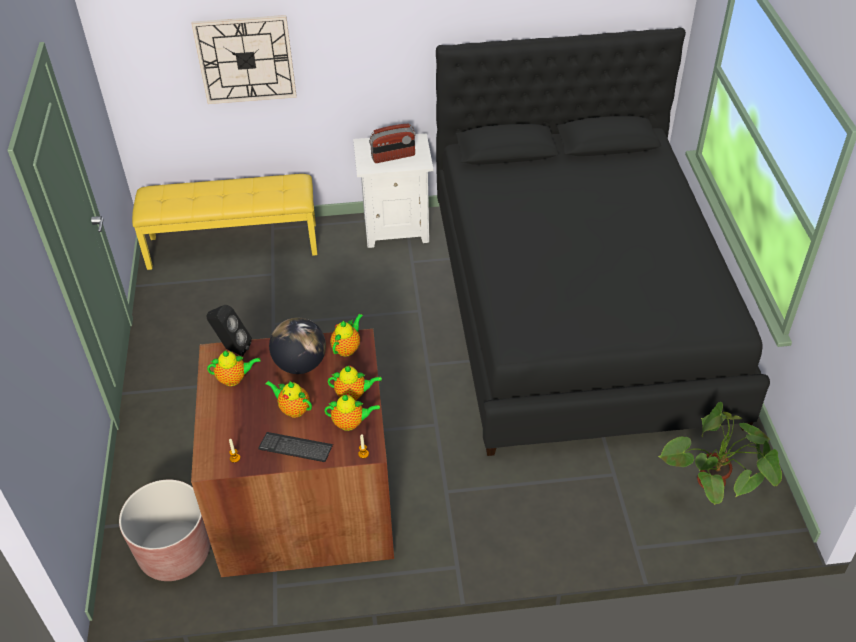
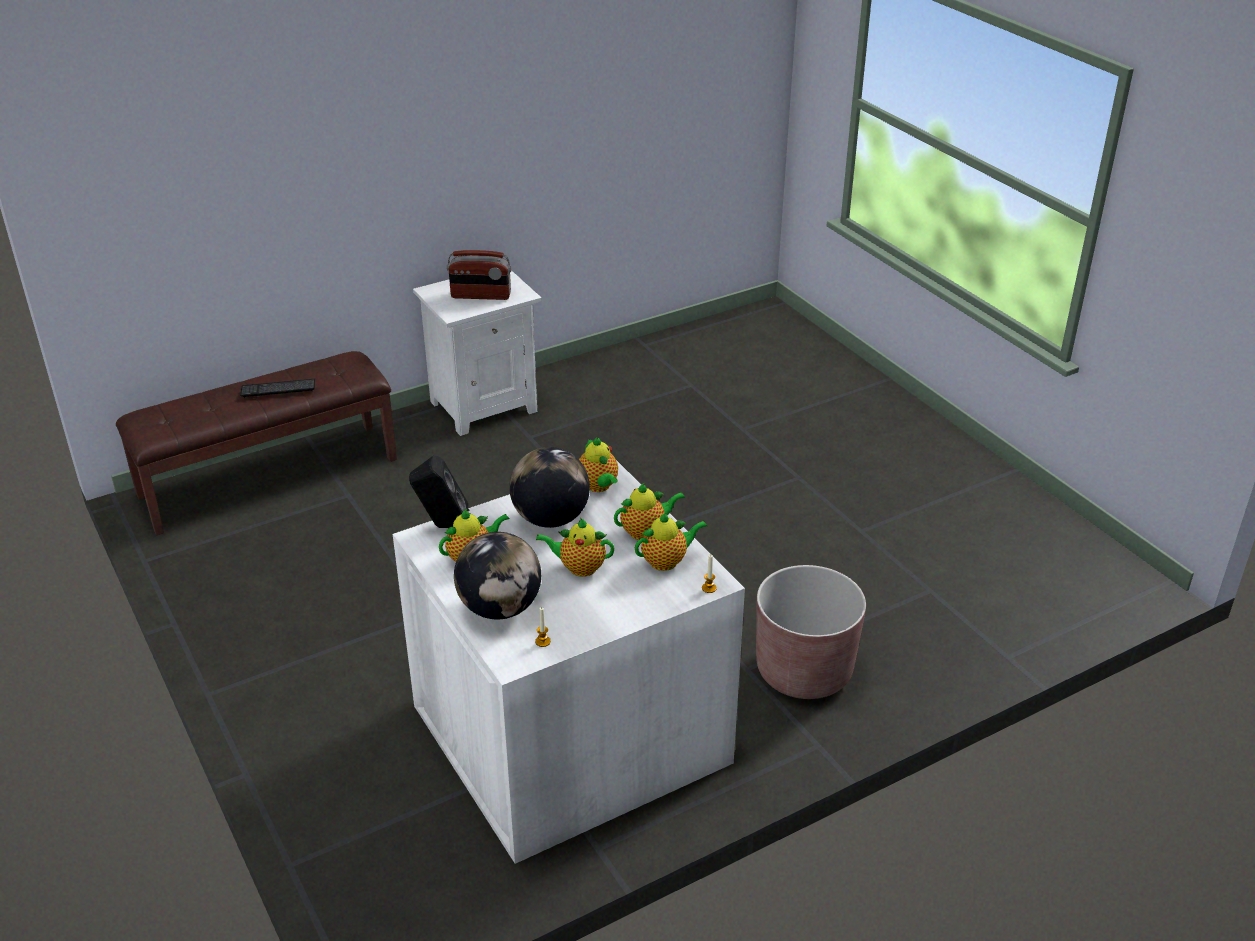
camera: 25 degrees left, 10 degrees down
brown planter [119,480,210,581] -> brown planter moved to [756,565,866,699]
yellow bench [132,174,317,270] -> brown bench [116,351,397,535]
brown dresser [191,329,394,577] -> white dresser [393,460,745,864]
wall clock [192,15,297,104] -> none
keyboard [258,432,333,462] -> keyboard moved to [240,379,315,398]
teapot [330,314,363,357] -> teapot turned 150 degrees clockwise [579,437,618,492]
radio [369,123,416,163] -> radio turned 45 degrees clockwise [447,250,512,300]
black bed [436,28,770,456] -> none
potted plant [658,402,782,505] -> none
none -> globe [454,532,541,620]

